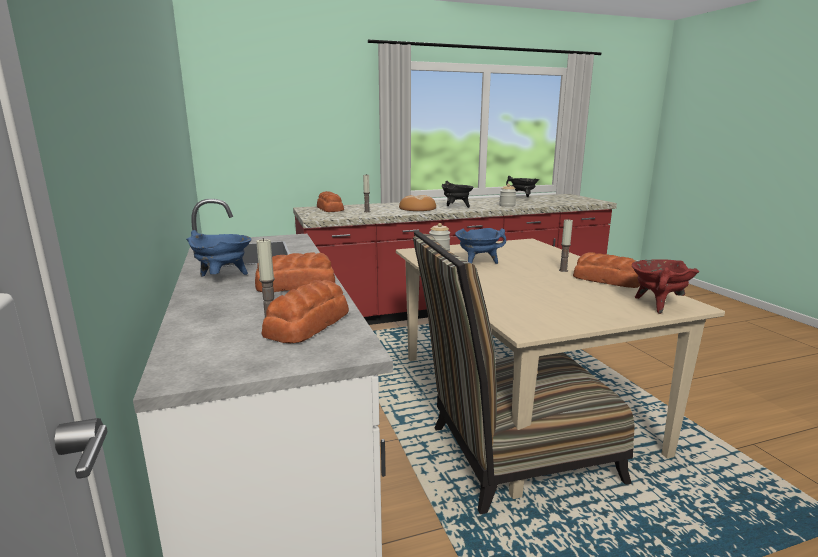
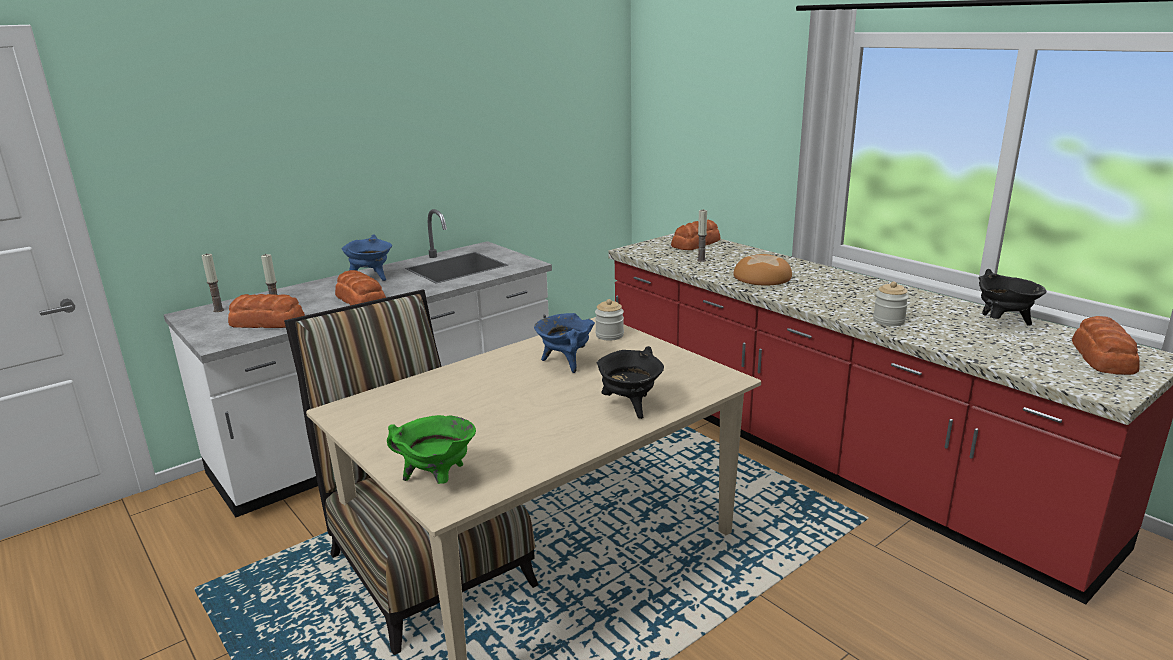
camera: 70 degrees right, 5 degrees up
black cooking pot [442,181,474,208] -> black cooking pot moved to [597,346,664,419]
candle [559,218,573,272] -> candle moved to [202,253,224,312]
bread [573,252,640,288] -> bread moved to [1072,316,1140,375]
red cooking pot [632,259,699,314] -> green cooking pot [387,415,476,484]

